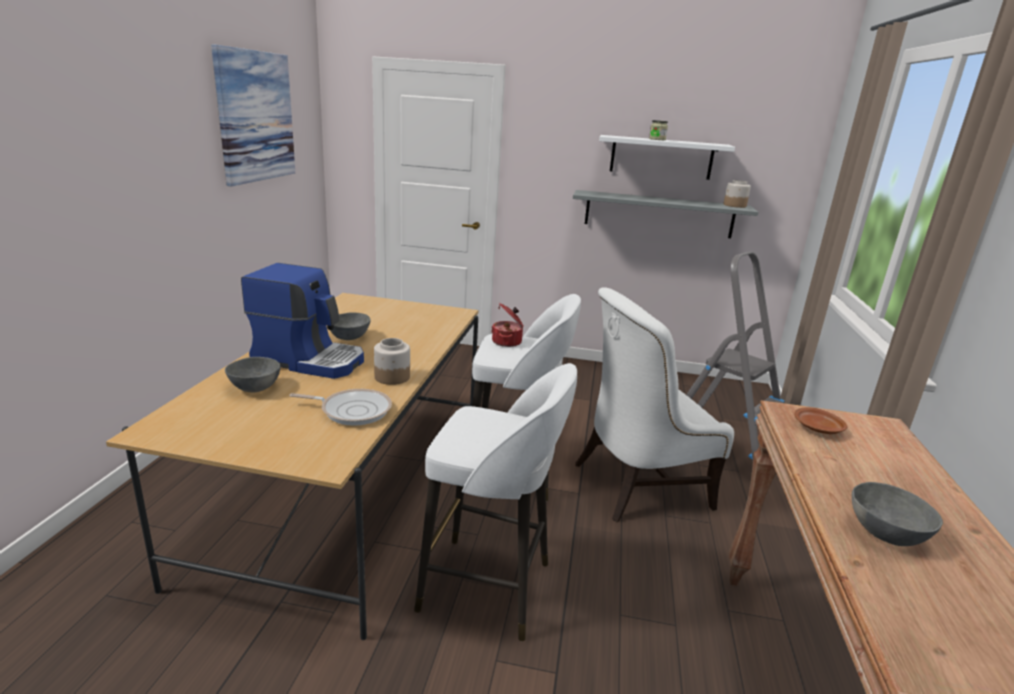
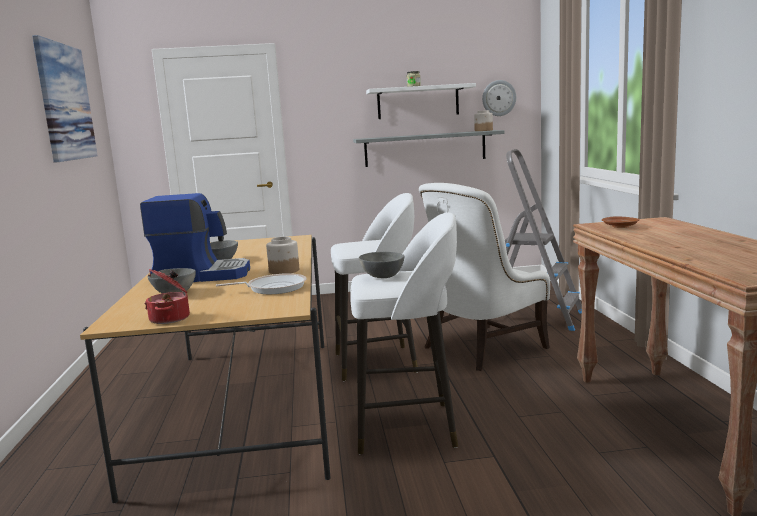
camera: 15 degrees left, 10 degrees down
cooking pot [491,303,523,347] -> cooking pot moved to [144,269,190,324]
grey bowl [852,482,943,546] -> grey bowl moved to [359,252,405,278]
none -> wall clock [482,80,516,116]

